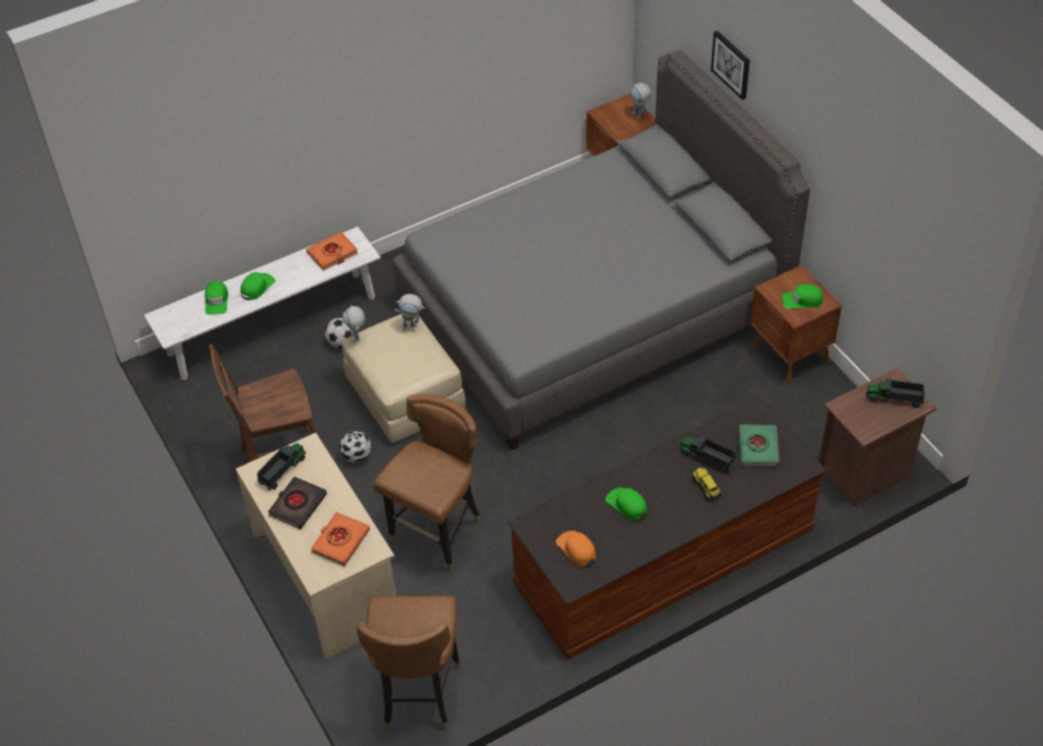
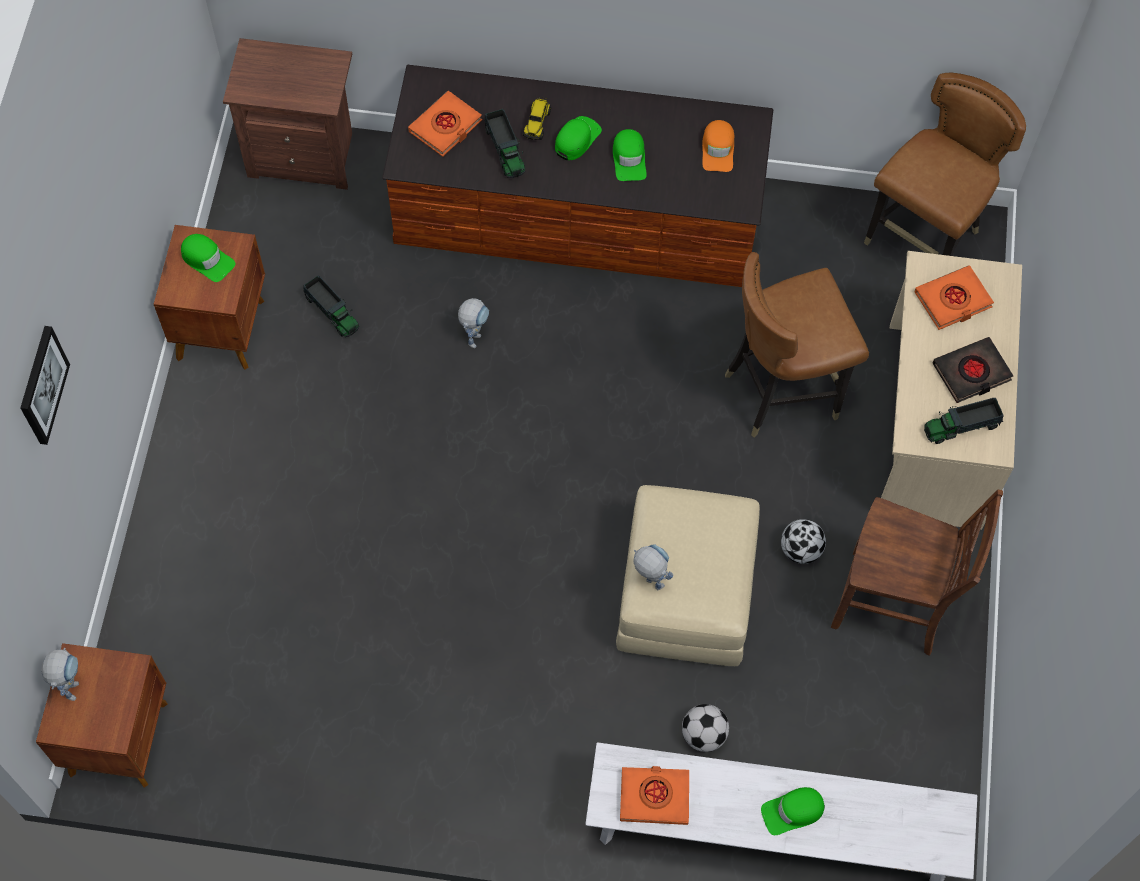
camera: 145 degrees left, 15 degrees up
green cap [205,281,228,315] -> green cap moved to [555,116,602,160]
toy robot [342,305,365,342] -> toy robot moved to [458,298,489,348]
grey bed [393,50,810,450] -> none
green book [739,425,779,467] -> orange book [408,91,482,157]
toy truck [867,378,925,408] -> toy truck moved to [303,275,359,337]

